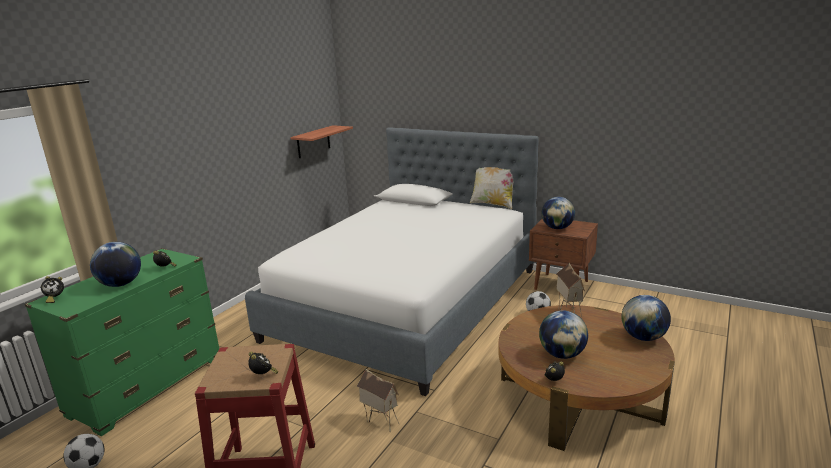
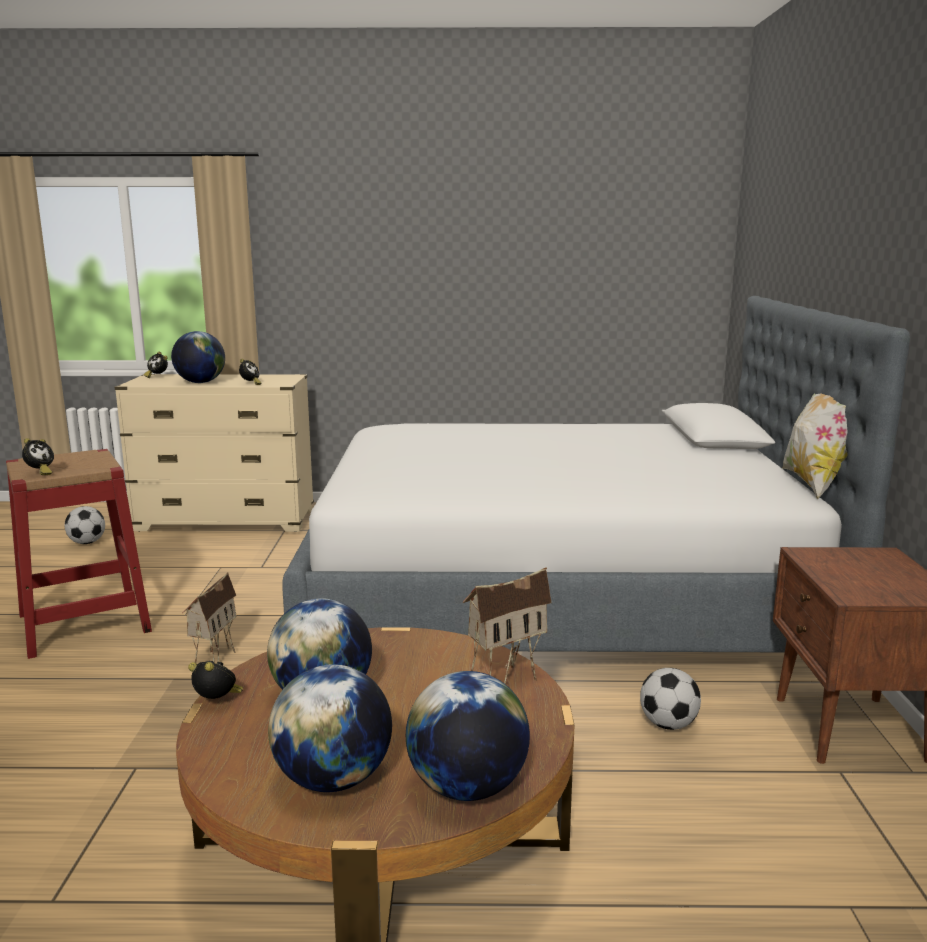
camera: 60 degrees right, 5 degrees down
green dresser [25,248,219,436] -> beige dresser [114,374,314,532]
shelf [291,125,353,158] -> none
globe [542,197,575,229] -> globe moved to [268,664,392,792]

